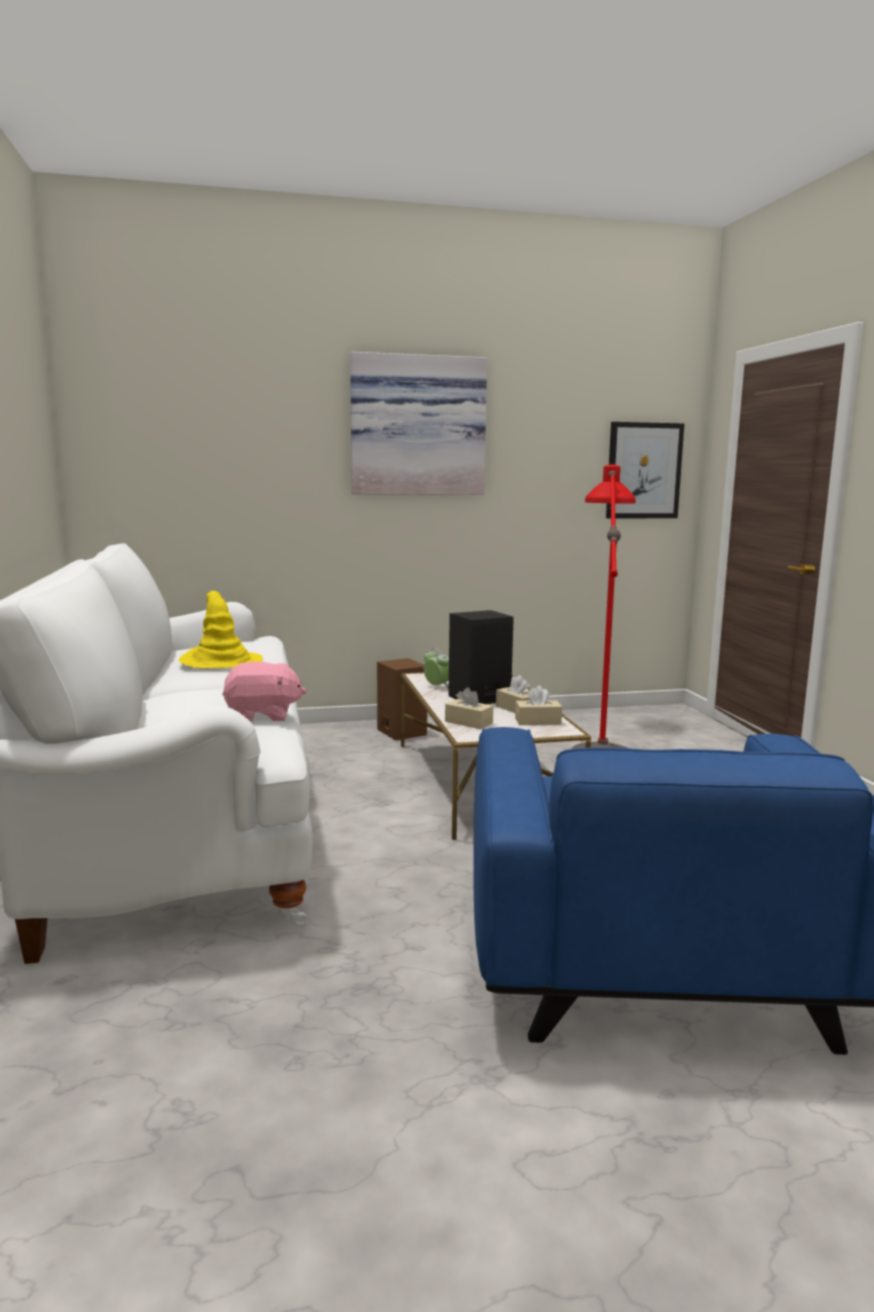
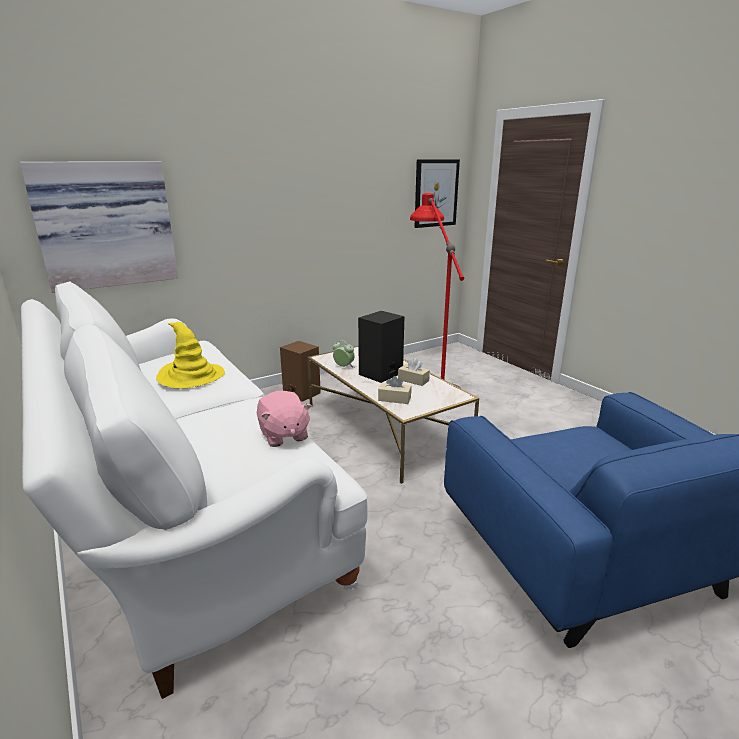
camera: 20 degrees left, 10 degrees up
pink plush toy [222,662,306,721] -> pink plush toy turned 90 degrees clockwise [257,391,312,447]
picture [350,352,487,495] -> picture moved to [20,161,178,293]
beige tissue box [515,686,562,725] -> none

